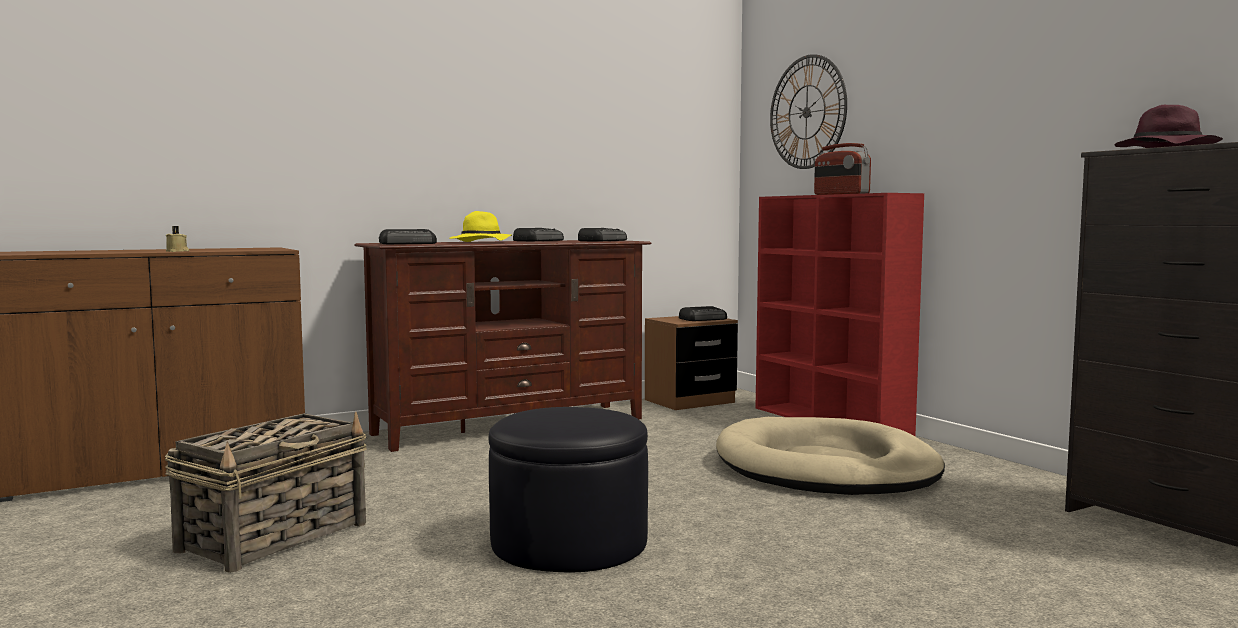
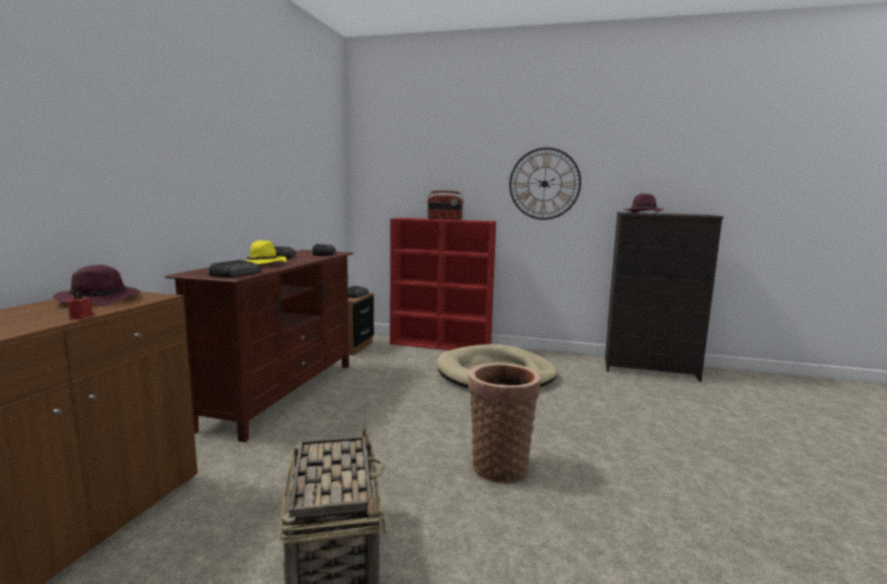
camera: 45 degrees left, 5 degrees up
beige candle [166,226,189,252] -> red candle [67,290,95,319]
black ottoman [489,407,648,572] -> basket [468,363,540,484]
wall clock [770,54,847,169] -> wall clock moved to [509,147,581,220]
none -> purple hat [53,265,141,306]

